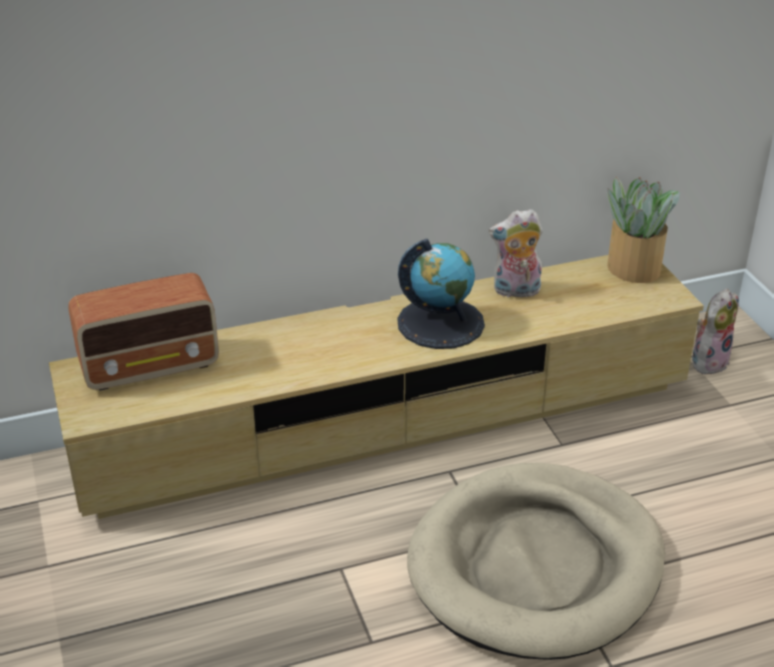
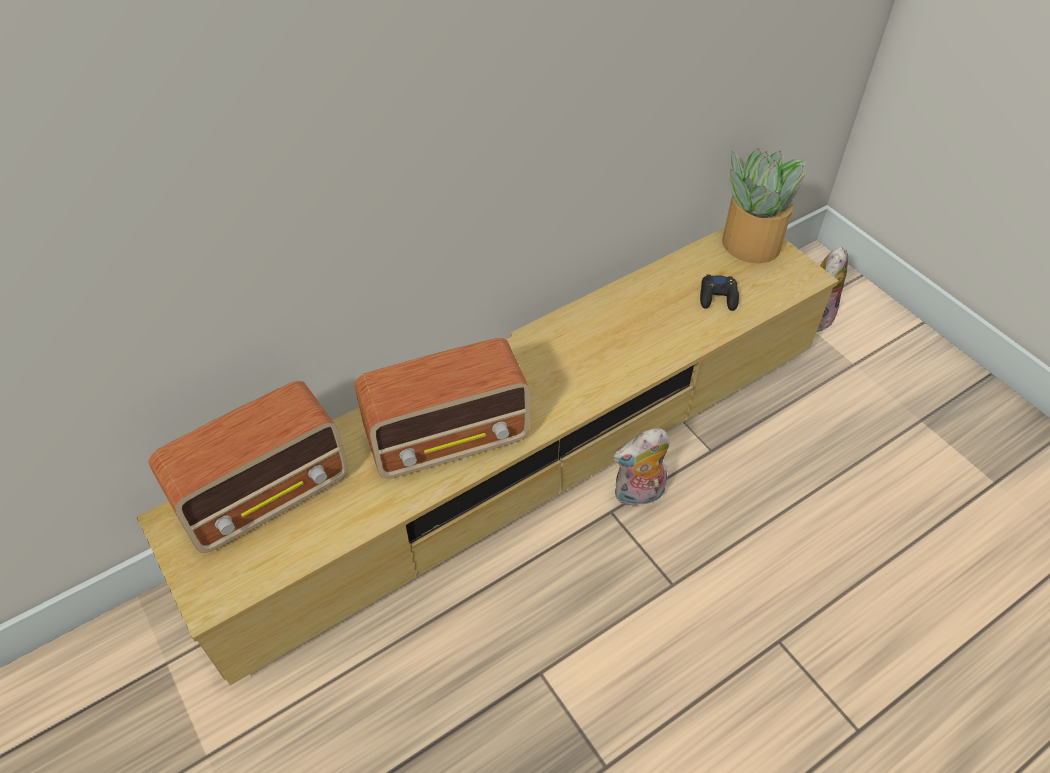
camera: 15 degrees left, 15 degrees up
globe [397,239,485,349] -> none
beige dog bed [407,463,665,660] -> none
plush toy [489,209,543,300] -> plush toy moved to [613,428,670,507]
none -> radio [355,338,530,479]
none -> black game controller [700,274,739,311]

